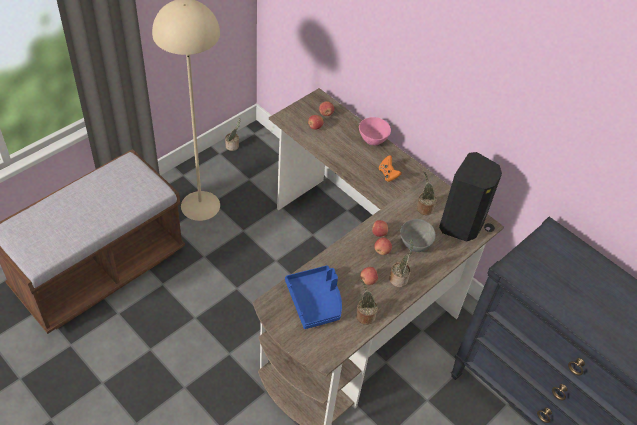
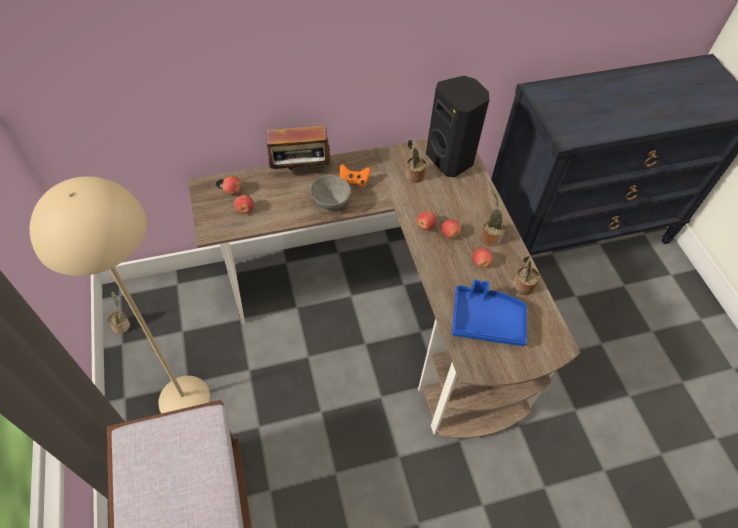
camera: 60 degrees left, 5 degrees up
pink bowl [359,117,391,145] -> radio [266,125,333,178]
grey bowl [400,219,436,252] -> grey bowl moved to [311,175,351,210]

